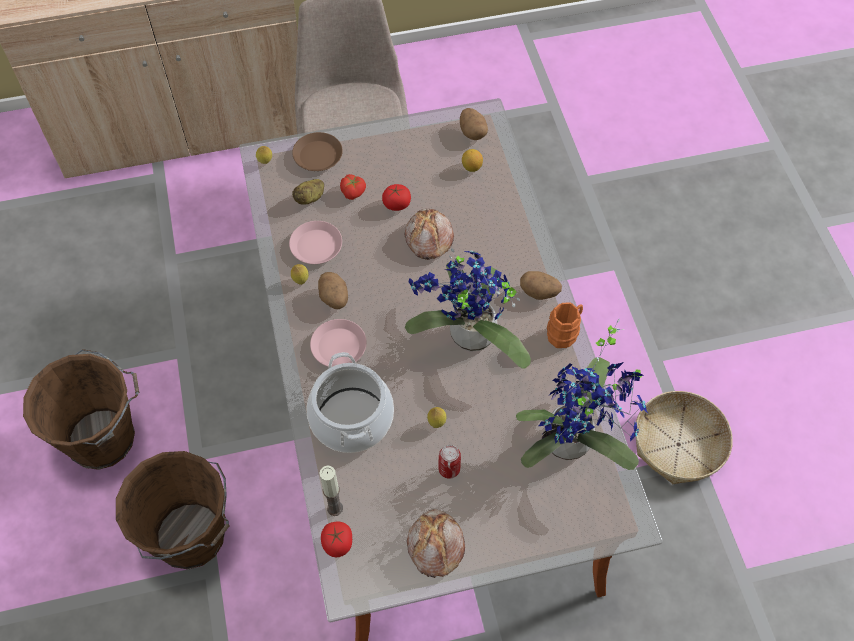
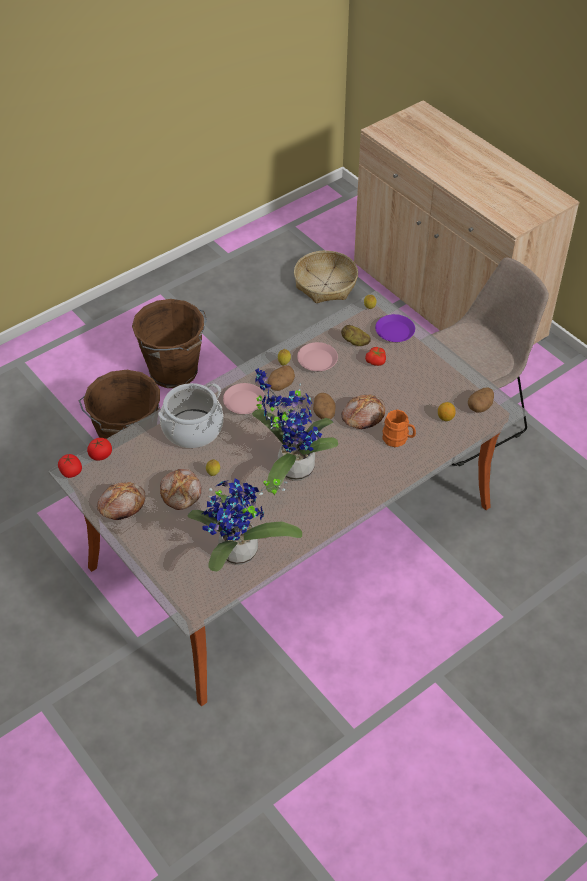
camera: 65 degrees right, 10 degrees down
brown plate [292,132,343,171] -> purple plate [375,314,415,342]
candle [319,466,343,516] -> none
tomato [382,184,411,211] -> tomato moved to [58,454,82,478]
can [438,445,461,479] -> bread [160,469,201,510]
potato [520,271,562,300] -> potato moved to [313,393,335,419]
orange mug [547,302,583,348] -> orange mug moved to [382,410,416,447]
basket [636,391,733,484] -> basket moved to [294,250,358,303]

